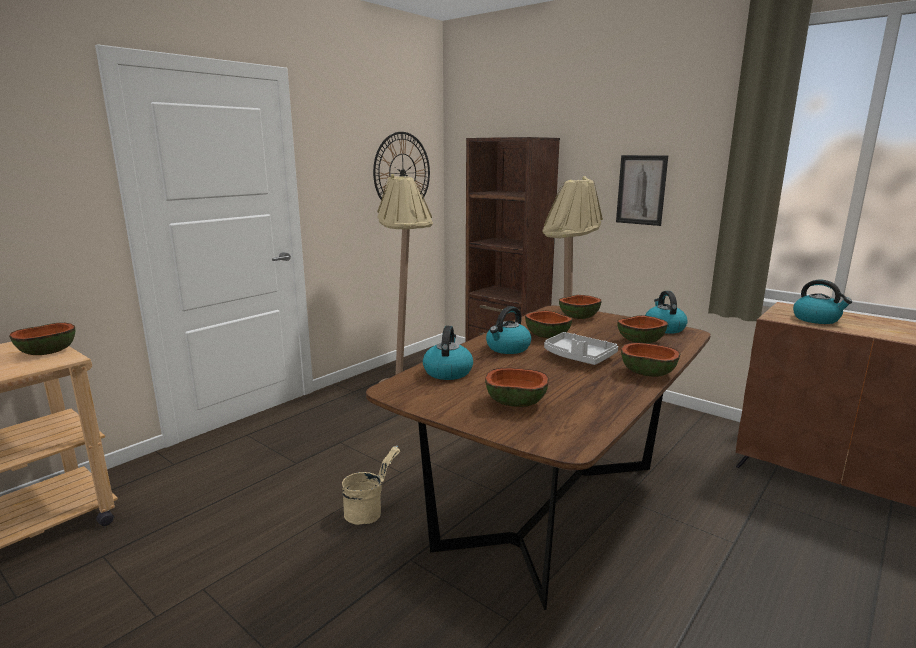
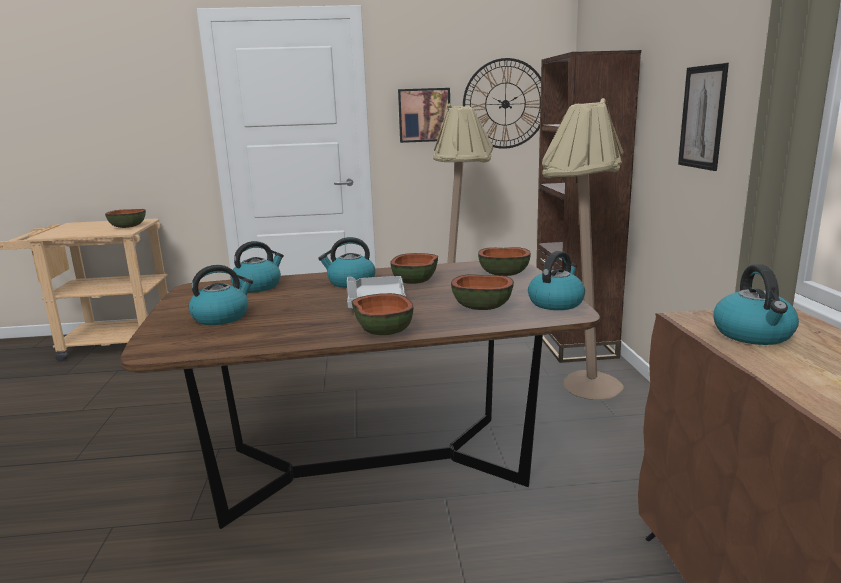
camera: 45 degrees right, 0 degrees up
beige bucket [342,446,400,525] -> none
bowl [485,368,549,407] -> kettle [189,265,253,325]
none -> picture [398,88,450,143]

